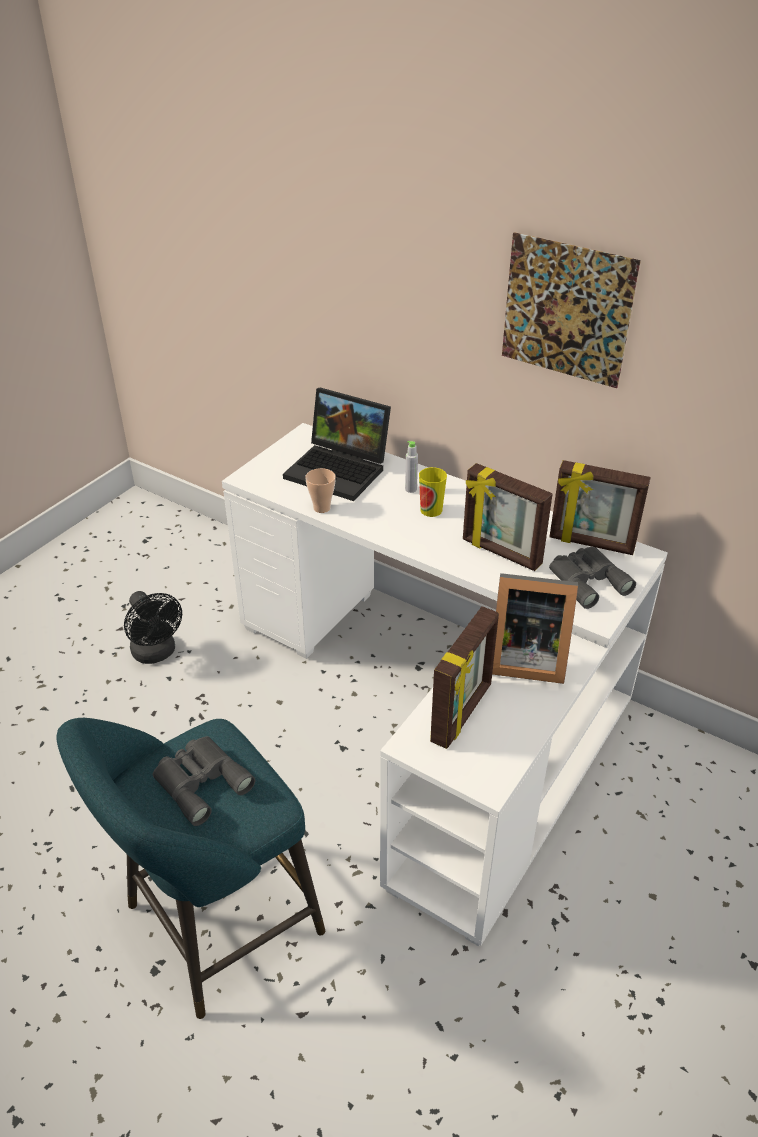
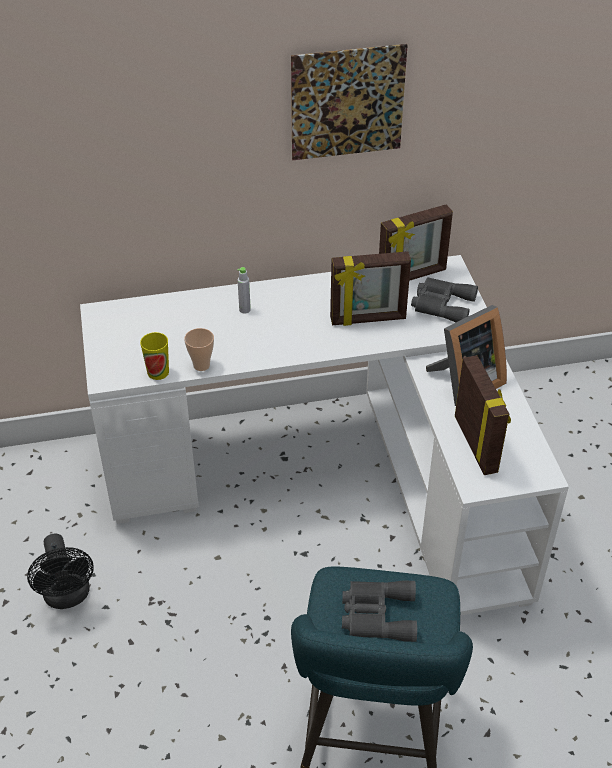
camera: 45 degrees left, 5 degrees up
black fan [124,591,182,664] -> black fan turned 60 degrees clockwise [27,533,94,609]
laptop [283,388,391,501] -> none
cup [419,467,447,517] -> cup moved to [140,332,169,380]

